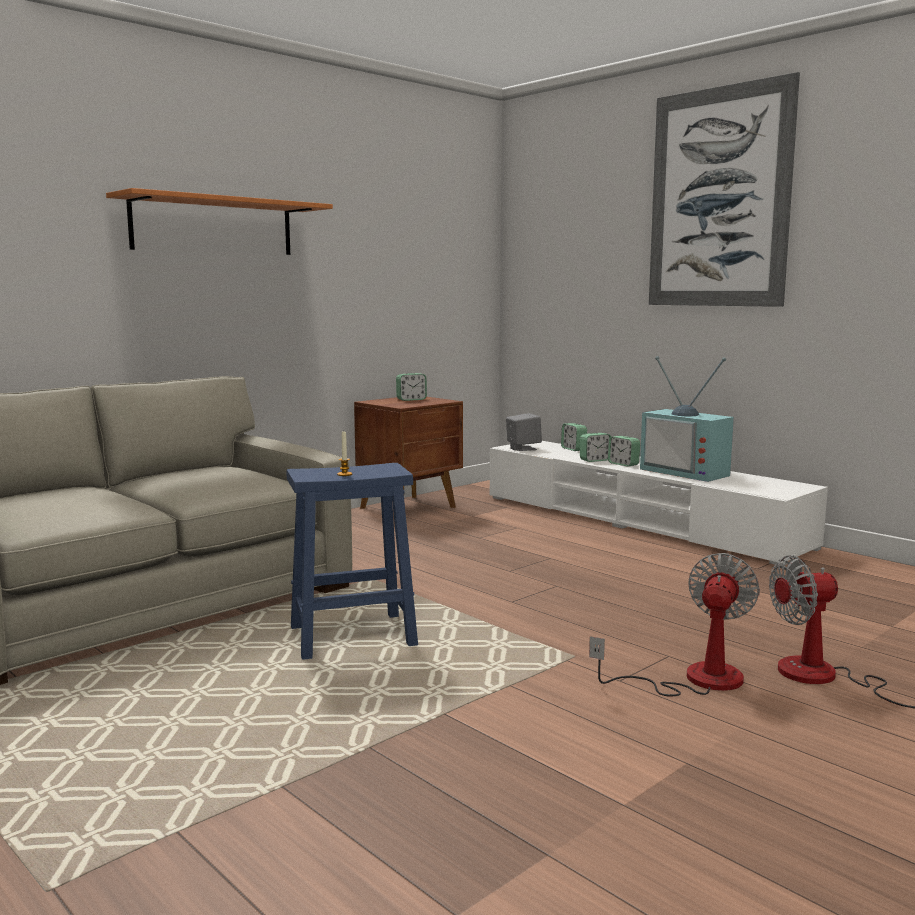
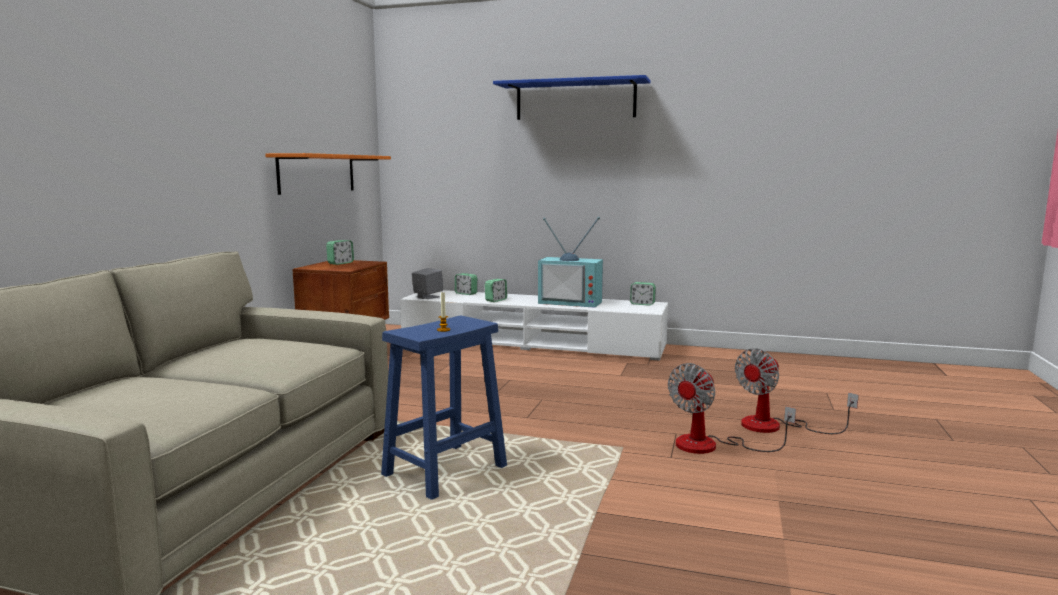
camera: 30 degrees left, 0 degrees up
orange shelf [106,188,333,255] -> orange shelf moved to [265,153,391,195]
fan [589,553,760,697] -> fan turned 135 degrees counterclockwise [668,363,796,454]
alarm clock [608,436,640,467] -> alarm clock moved to [630,282,656,306]
picture [649,72,800,307] -> blue shelf [493,75,651,120]

